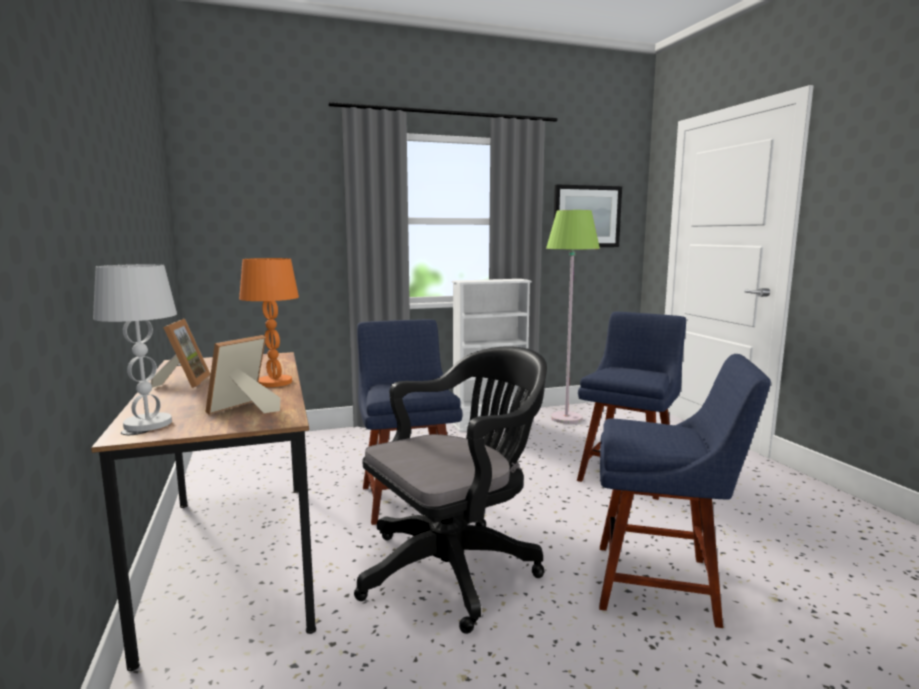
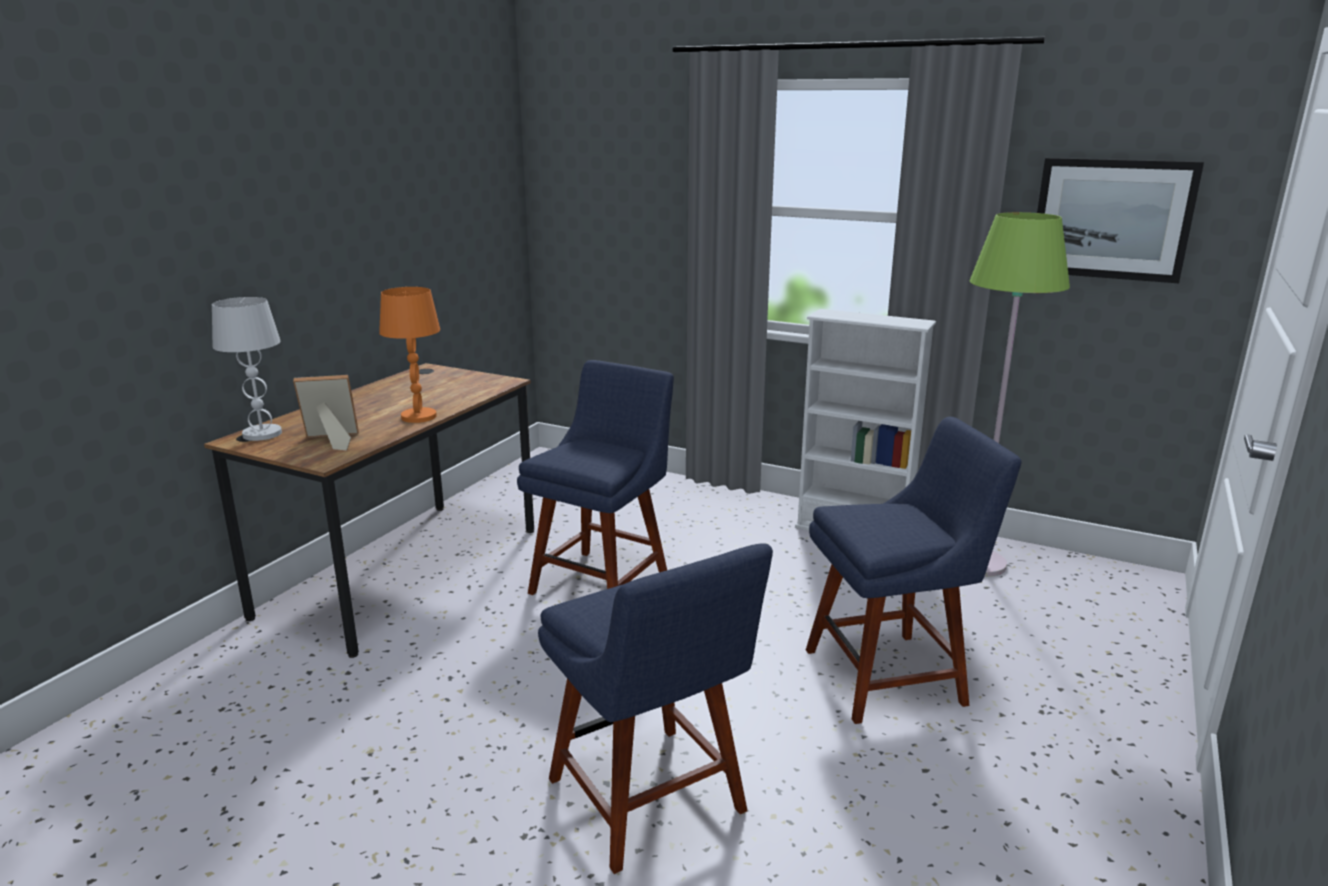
camera: 45 degrees right, 10 degrees up
picture frame [151,319,211,388] -> none
black office chair [354,346,547,634] -> none

